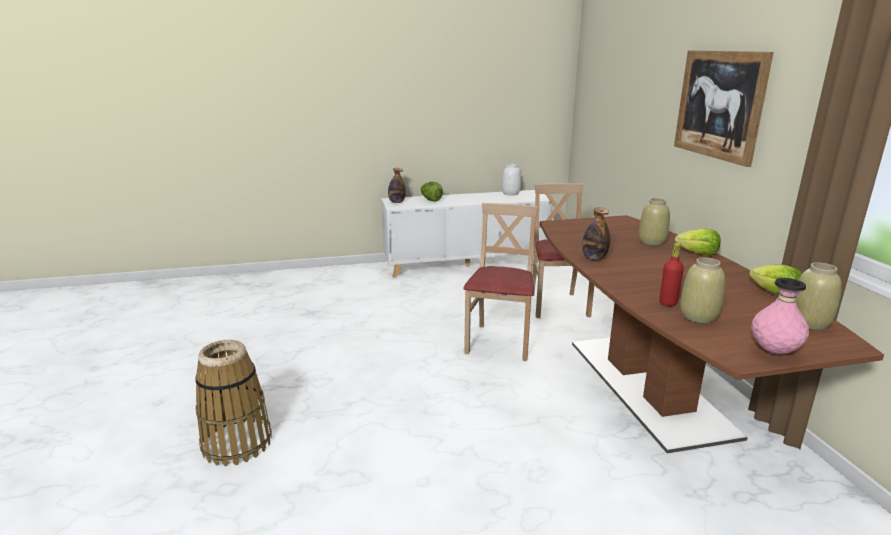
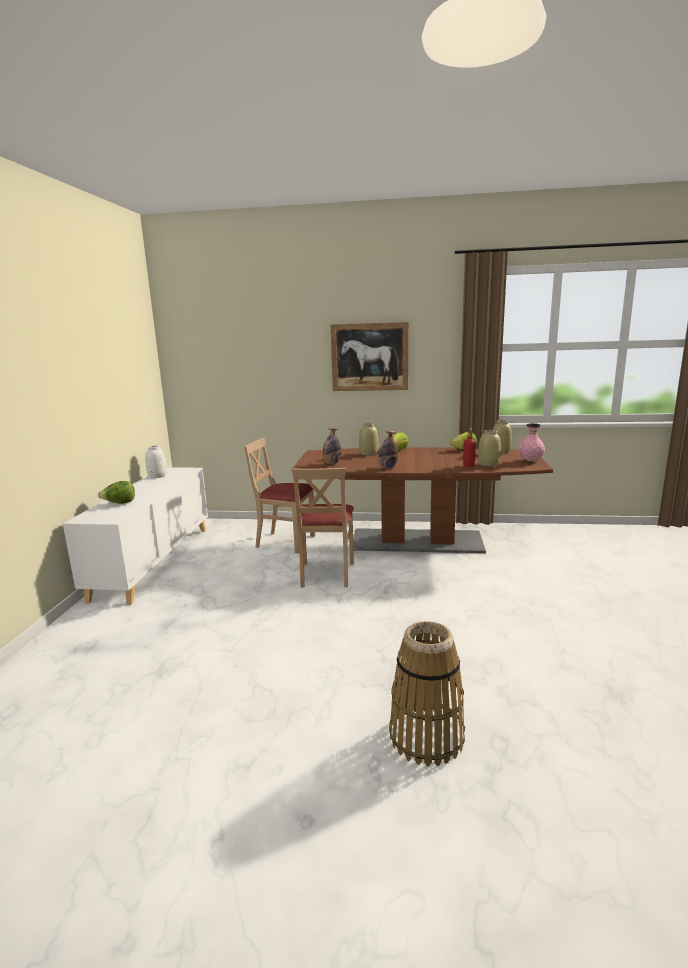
camera: 70 degrees left, 5 degrees down
bottle [388,168,406,203] -> bottle moved to [323,428,341,464]
beige chair [463,203,538,361] -> beige chair turned 120 degrees counterclockwise [292,468,354,587]

